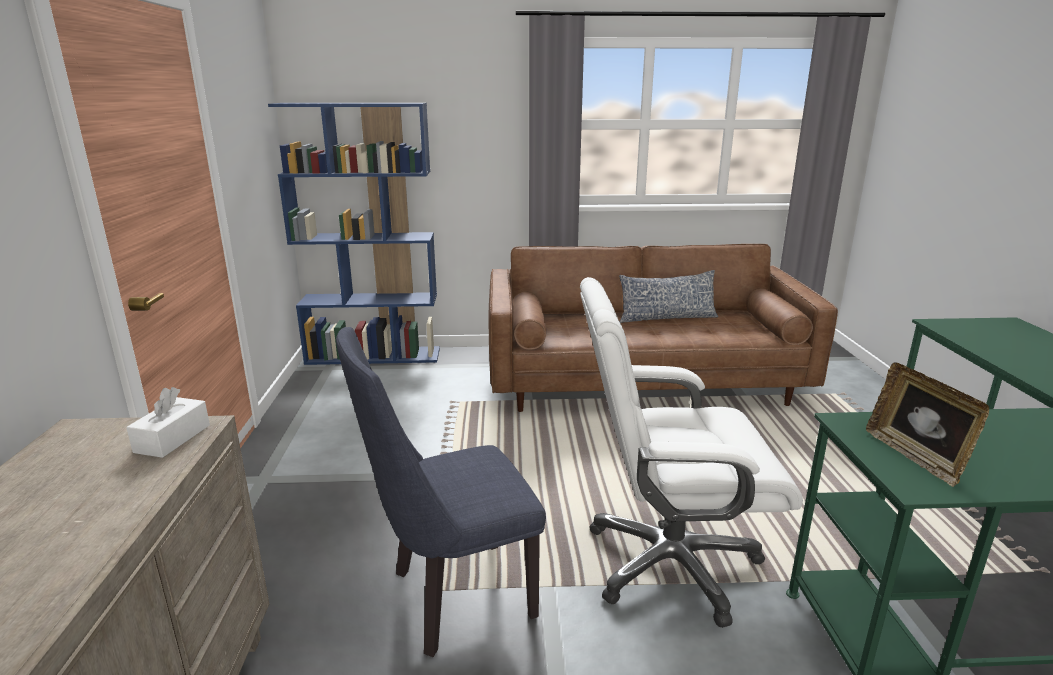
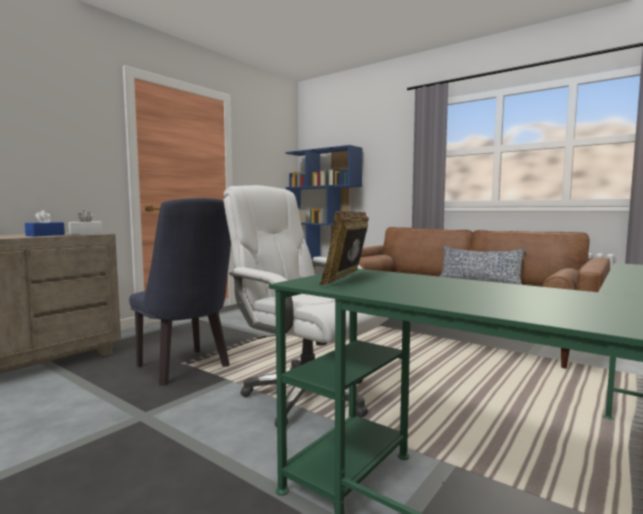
camera: 40 degrees right, 15 degrees down
blue chair [336,327,546,657] -> blue chair turned 150 degrees counterclockwise [129,198,231,385]
none -> blue tissue box [25,210,65,236]

